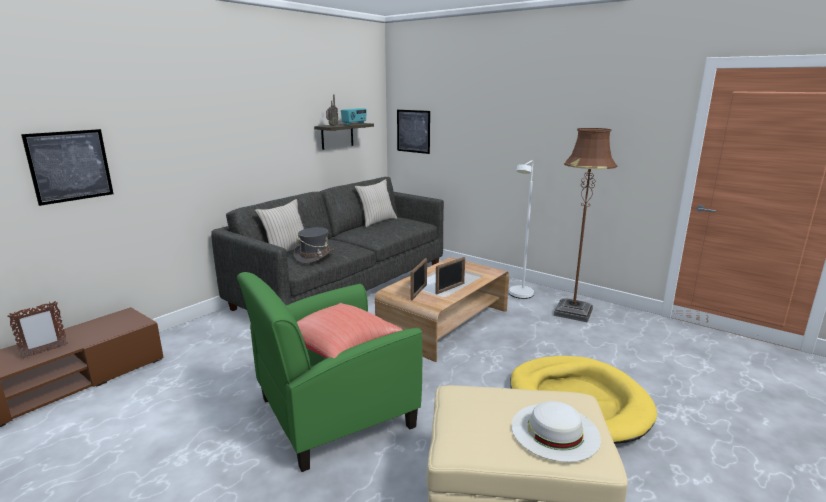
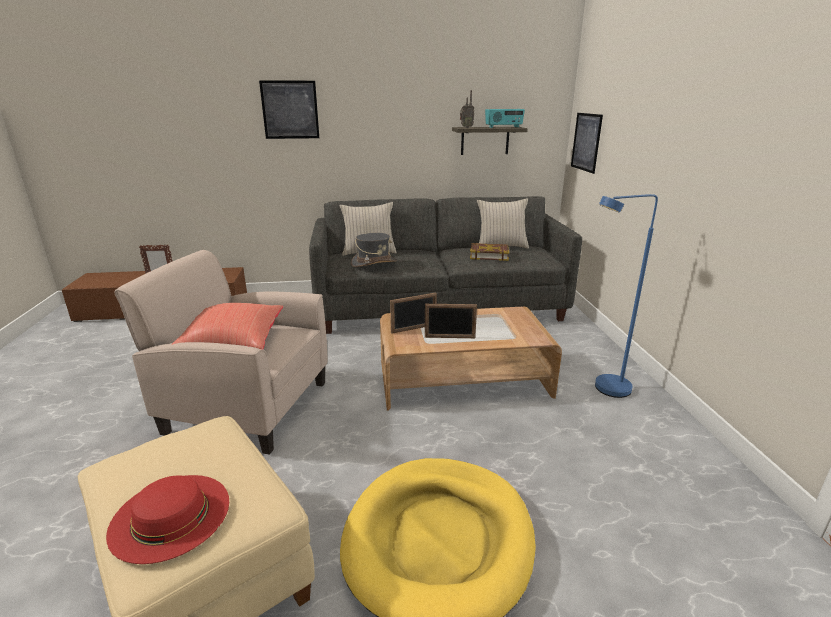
camera: 45 degrees right, 5 degrees up
picture [21,129,113,206] -> picture moved to [259,80,319,139]
green armchair [237,272,422,472] -> beige armchair [114,250,327,455]
white floor lamp [509,160,534,299] -> blue floor lamp [595,194,658,398]
white hat [511,401,601,462] -> red hat [106,475,229,564]
brown floor lamp [554,128,618,323] -> none
none -> book [470,243,509,261]

